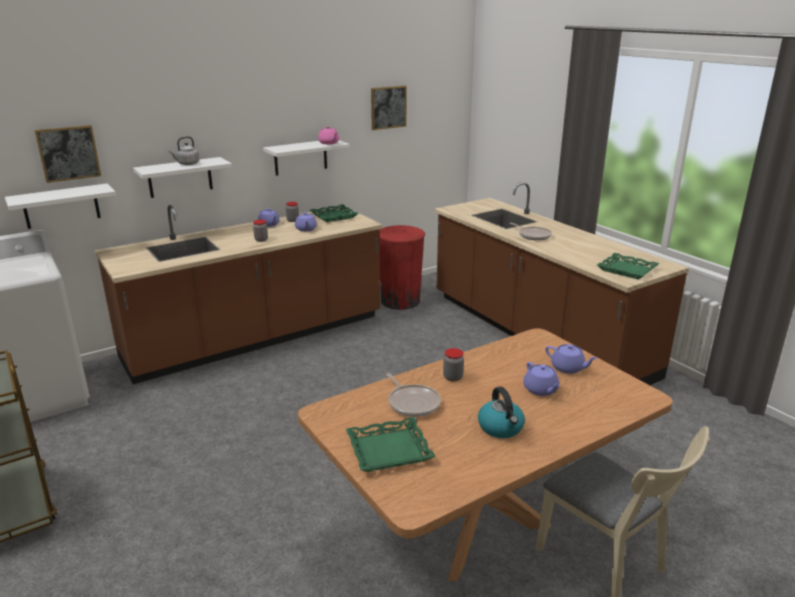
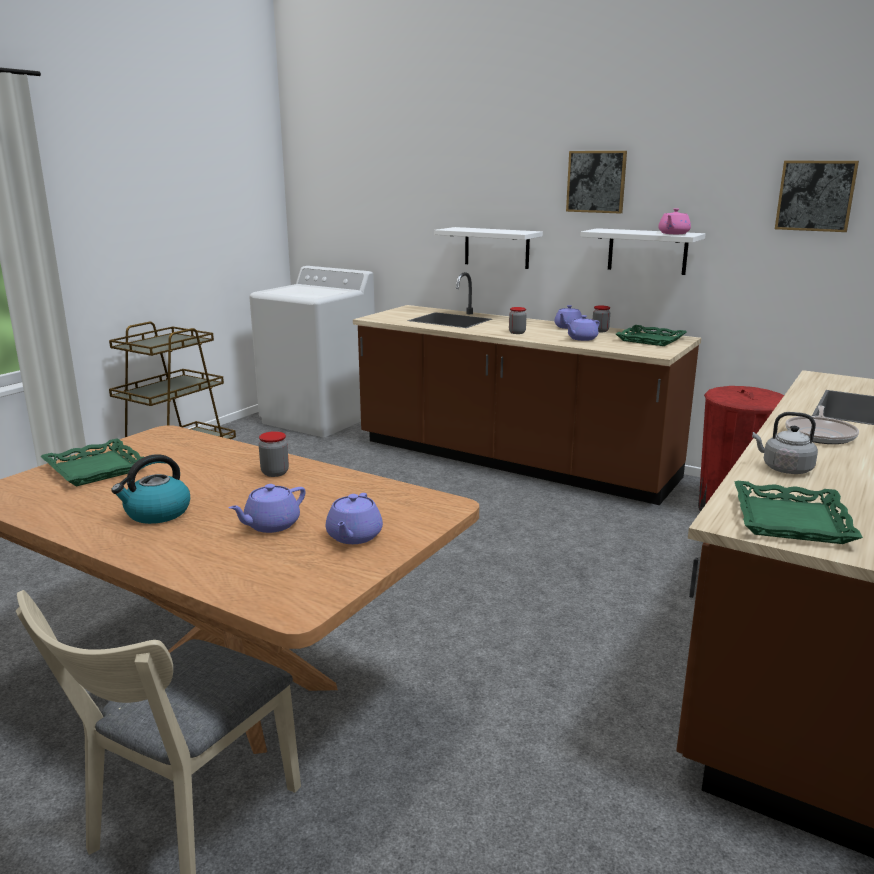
camera: 65 degrees right, 5 degrees down
white shelf [5,183,116,229] -> none
picture [35,125,101,183] -> picture moved to [566,151,627,214]
grey kettle [169,136,200,165] -> grey kettle moved to [752,412,818,474]
frying pan [386,373,441,417] -> none

